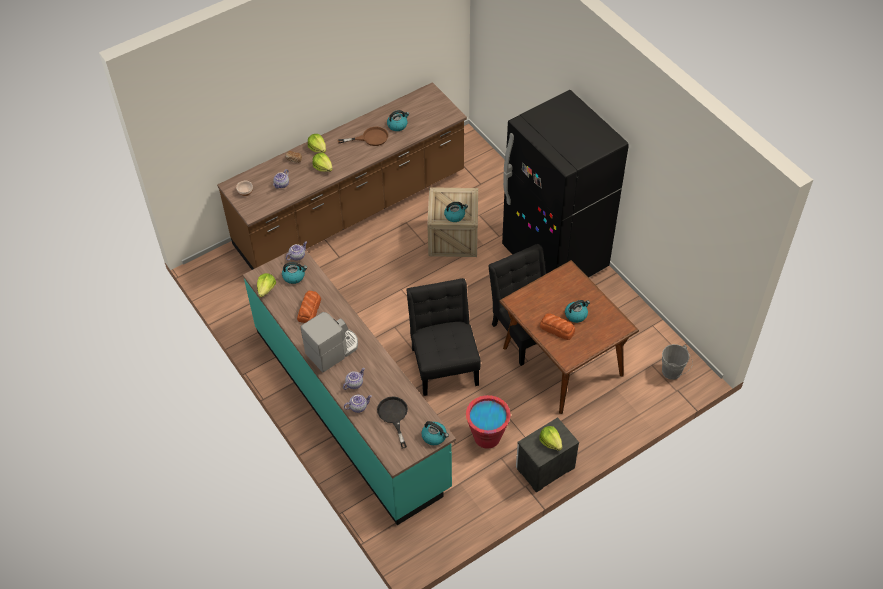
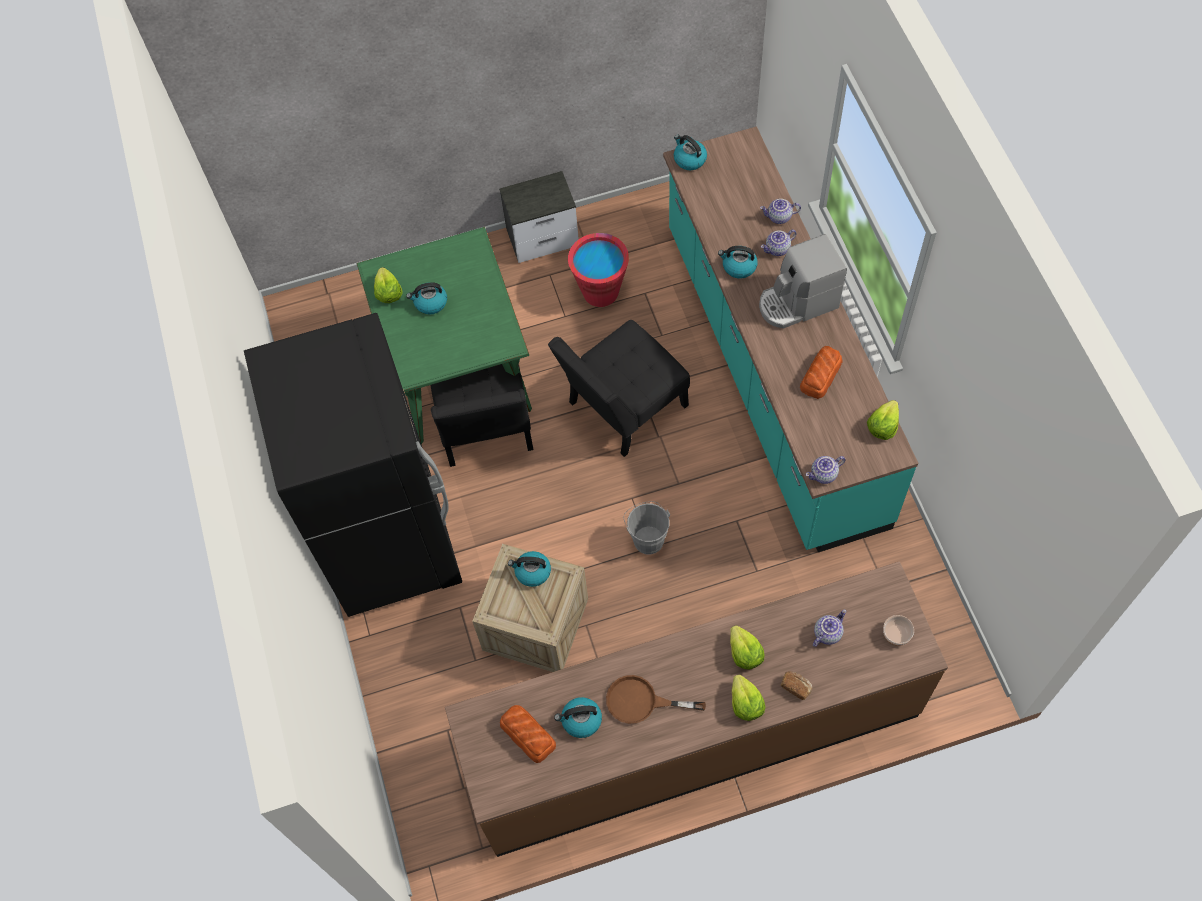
camera: 160 degrees left, 10 degrees up
kettle [282,262,307,284] -> kettle moved to [718,246,758,278]
black frying pan [377,396,408,448] -> none
black chair [406,278,481,396] -> black chair turned 45 degrees clockwise [548,320,690,457]
brown dining table [499,260,639,414] -> green dining table [357,227,532,444]
bread [540,313,575,340] -> bread moved to [500,705,556,763]
lettuce [540,426,562,451] -> lettuce moved to [374,267,403,303]
grey bucket [662,344,693,380] -> grey bucket moved to [624,501,670,554]

